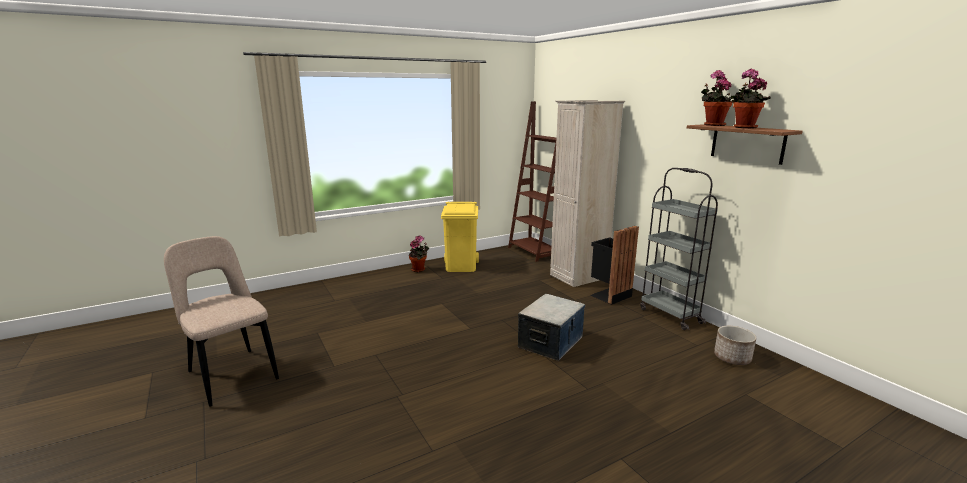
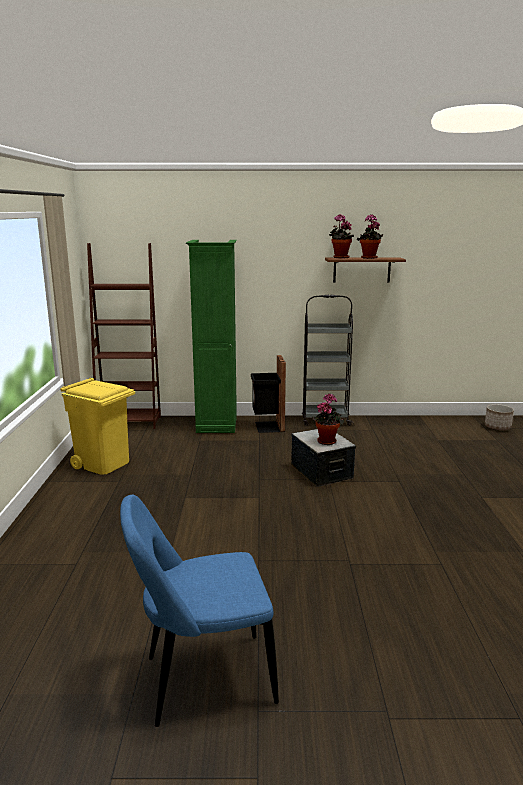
camera: 60 degrees left, 0 degrees up
beige chair [164,236,279,407] -> blue chair [120,495,279,727]
potted plant [409,235,429,272] -> potted plant moved to [312,393,344,445]
beige cabinet [550,100,625,287] -> green cabinet [186,240,237,433]
planter [714,326,756,365] -> planter moved to [485,404,514,430]

